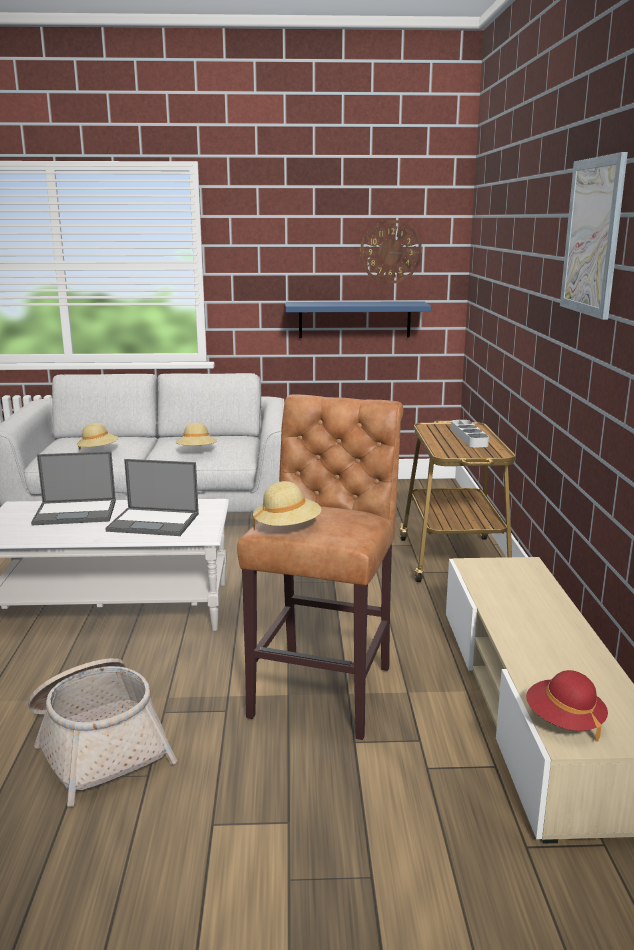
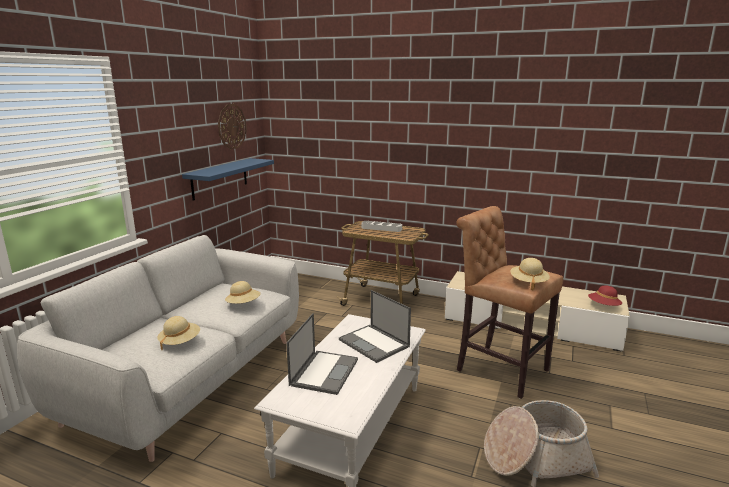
camera: 65 degrees left, 0 degrees up
laptop [105,459,199,536] -> laptop turned 105 degrees clockwise [339,290,411,363]
picture [560,152,628,320] -> none

